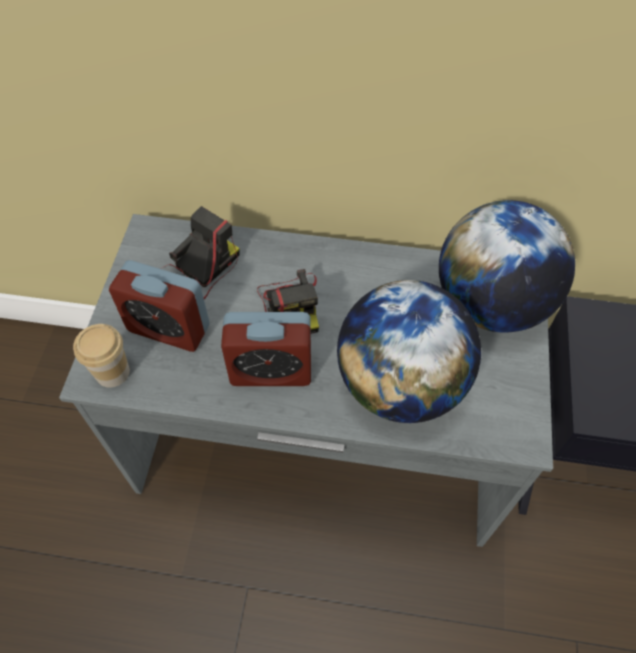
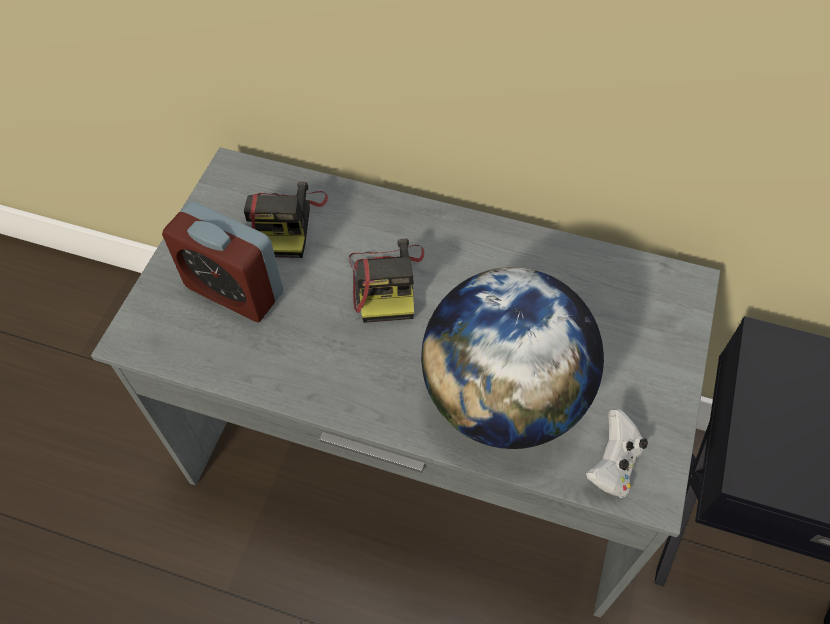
camera: 10 degrees right, 0 degrees up
cup [73,324,130,388] -> none
camera [161,206,240,299] -> camera turned 135 degrees clockwise [244,181,328,258]
alarm clock [221,312,311,386] -> none
globe [439,200,575,333] -> none
none -> white game controller [586,409,648,498]

